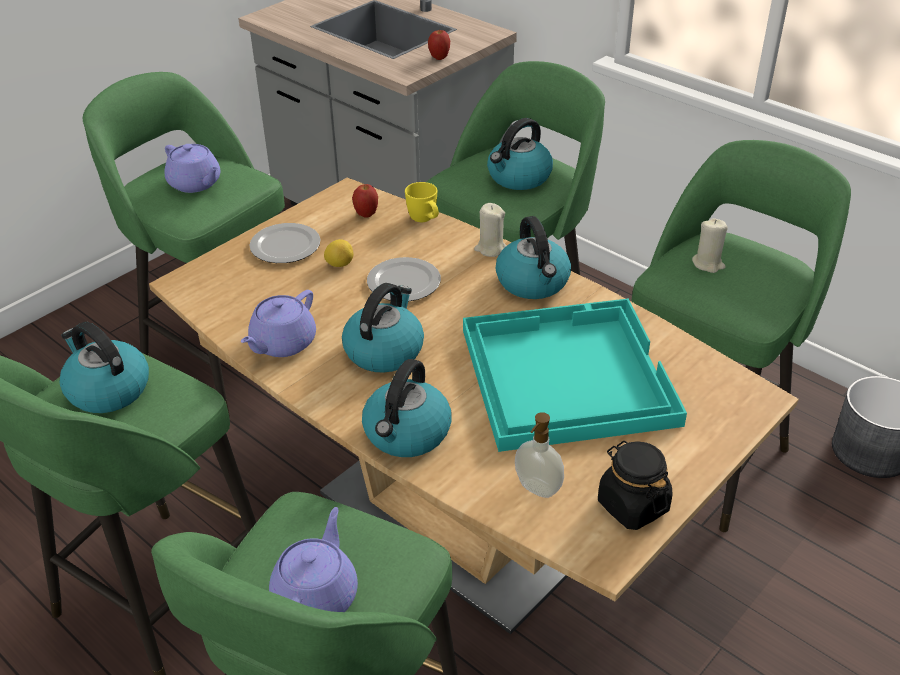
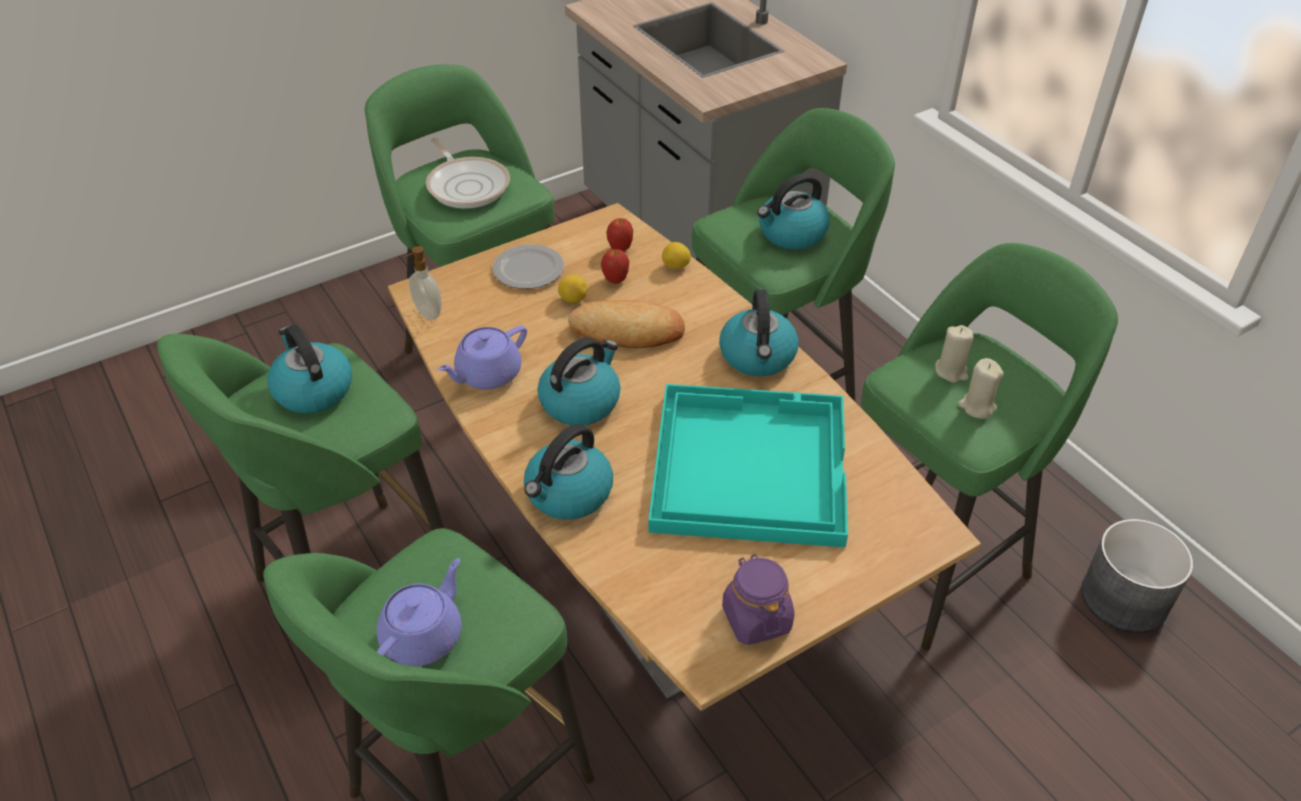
camera: 15 degrees right, 5 degrees up
purple teapot [164,144,221,193] -> frying pan [426,138,510,209]
plate [367,257,441,302] -> bread [568,300,685,348]
yellow mug [405,182,439,222] -> lemon [662,242,691,269]
apple [428,29,450,60] -> apple moved to [601,249,630,284]
beige candle [474,203,507,257] -> beige candle moved to [958,358,1004,419]
soap dispenser [515,412,564,498] -> soap dispenser moved to [404,246,442,320]
black jar [598,441,673,530] -> purple jar [722,554,794,645]

